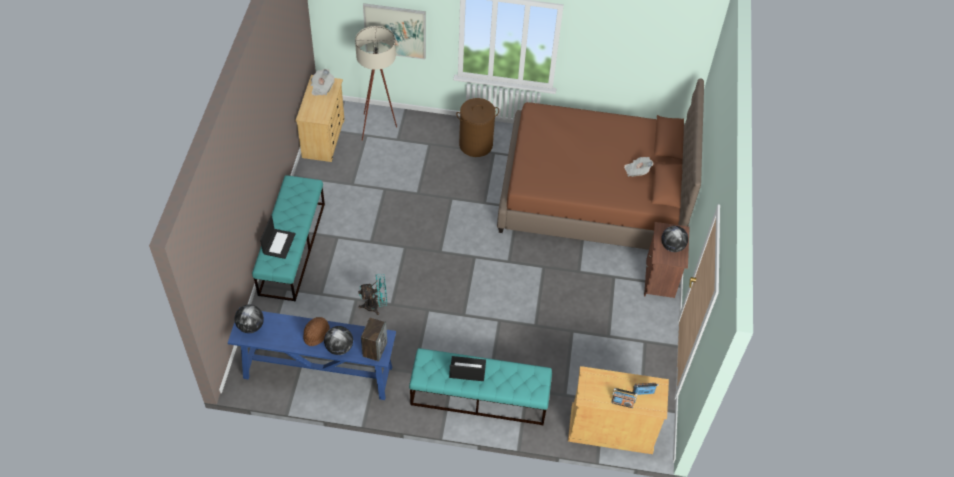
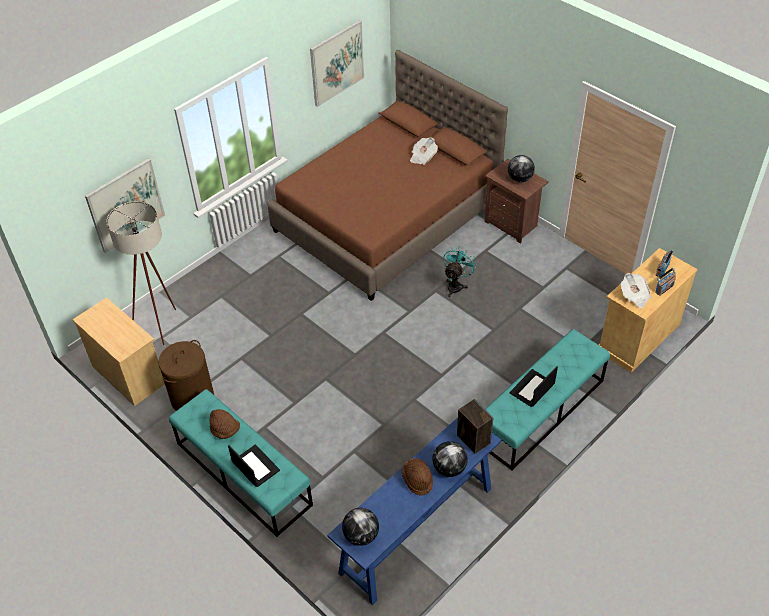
camera: 50 degrees left, 5 degrees down
newspaper [311,69,335,95] -> newspaper moved to [621,273,652,308]
turquoise fan [358,274,387,315] -> turquoise fan moved to [443,246,477,297]
brown laundry basket [456,98,499,157] -> brown laundry basket moved to [158,340,214,411]
none -> brown hat [209,409,240,439]
none -> picture [310,20,364,107]

